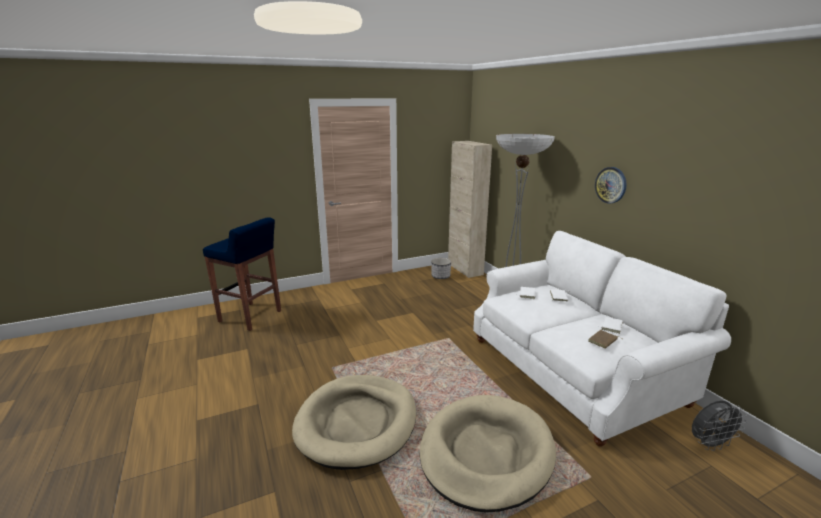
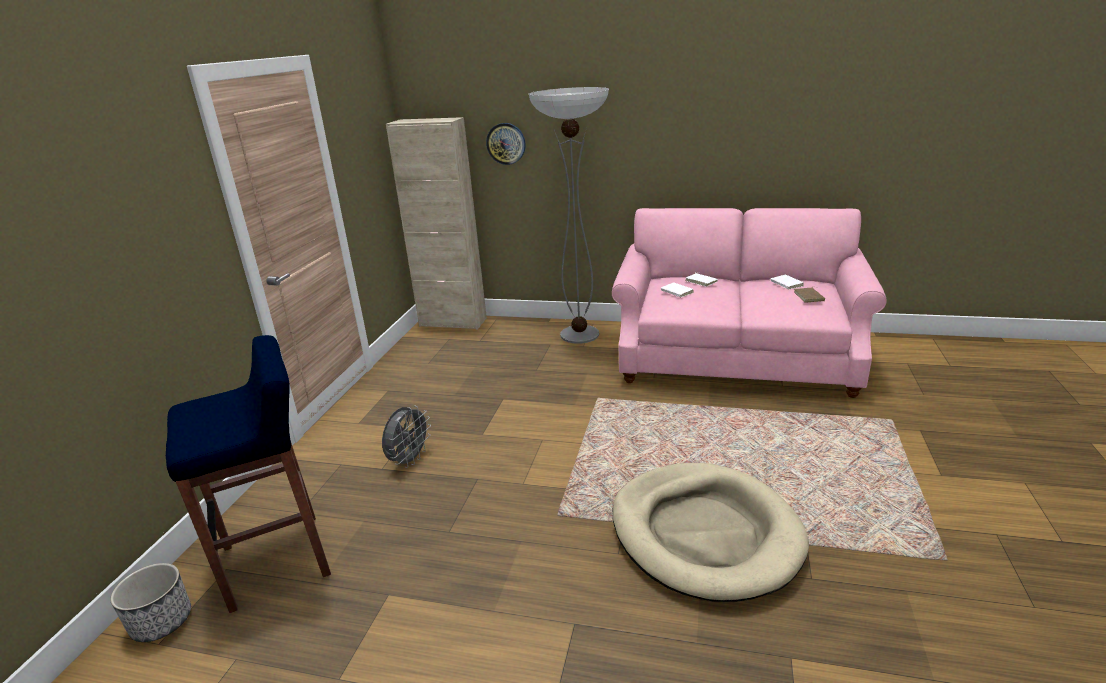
camera: 50 degrees left, 5 degrees up
beige dog bed [420,395,556,512] -> none
planter [431,258,451,279] -> planter moved to [110,563,191,642]
white sofa [473,231,731,447] -> pink sofa [612,208,887,398]
wall clock [595,167,627,203] -> wall clock moved to [486,123,526,165]
grey fan [692,401,747,451] -> grey fan moved to [382,405,431,468]

